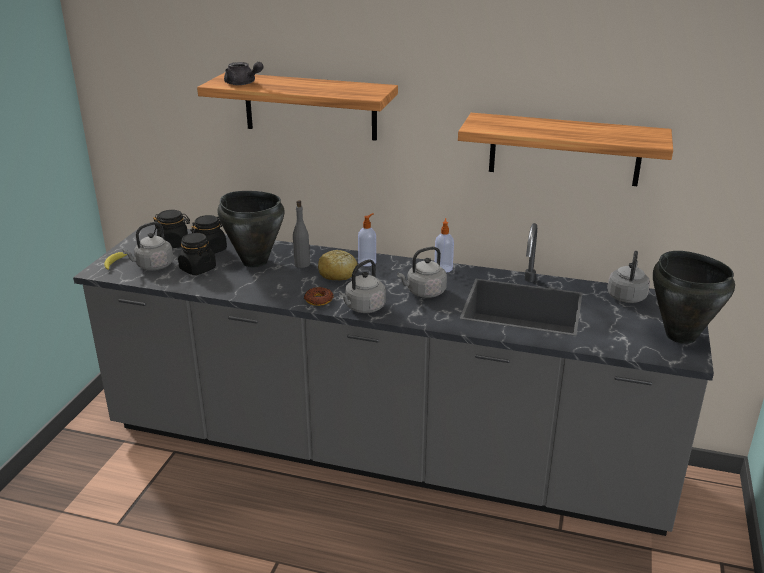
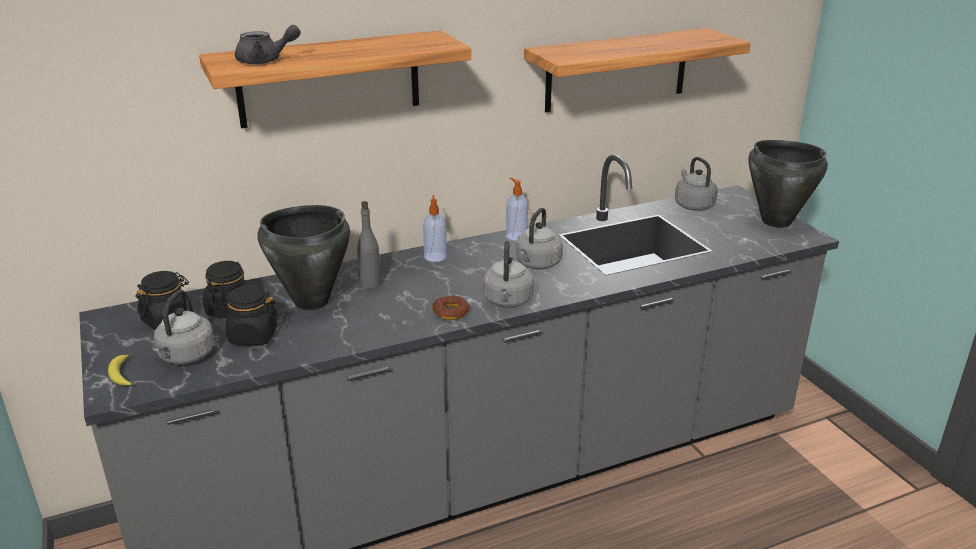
camera: 40 degrees left, 0 degrees up
bread [318,249,357,281] -> none

